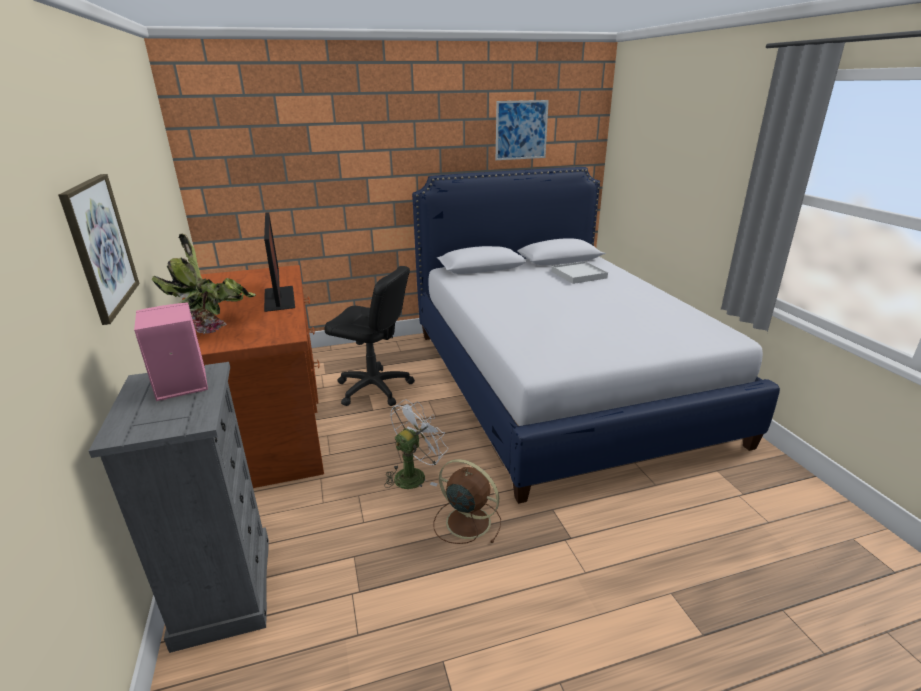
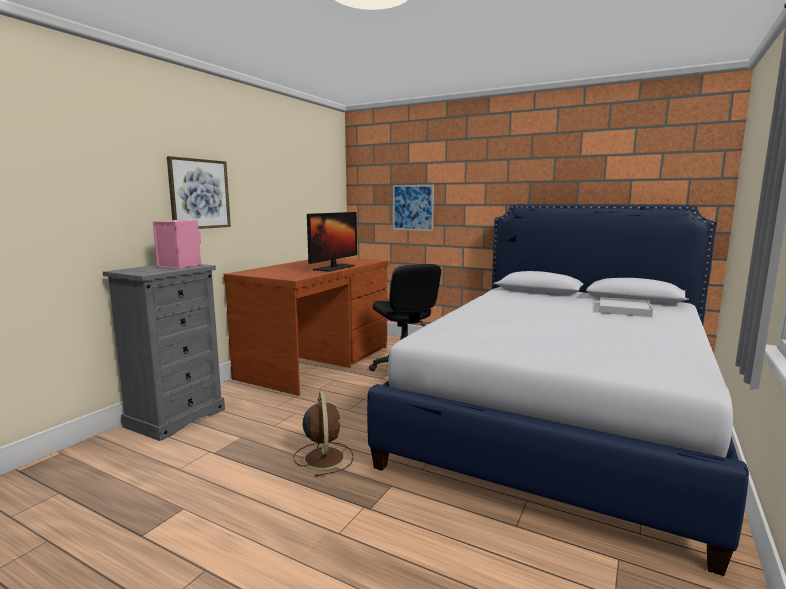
camera: 45 degrees right, 15 degrees down
potted plant [152,234,256,334] -> none
white fan [384,400,448,489] -> none
picture [496,100,549,160] -> picture moved to [393,185,434,231]

